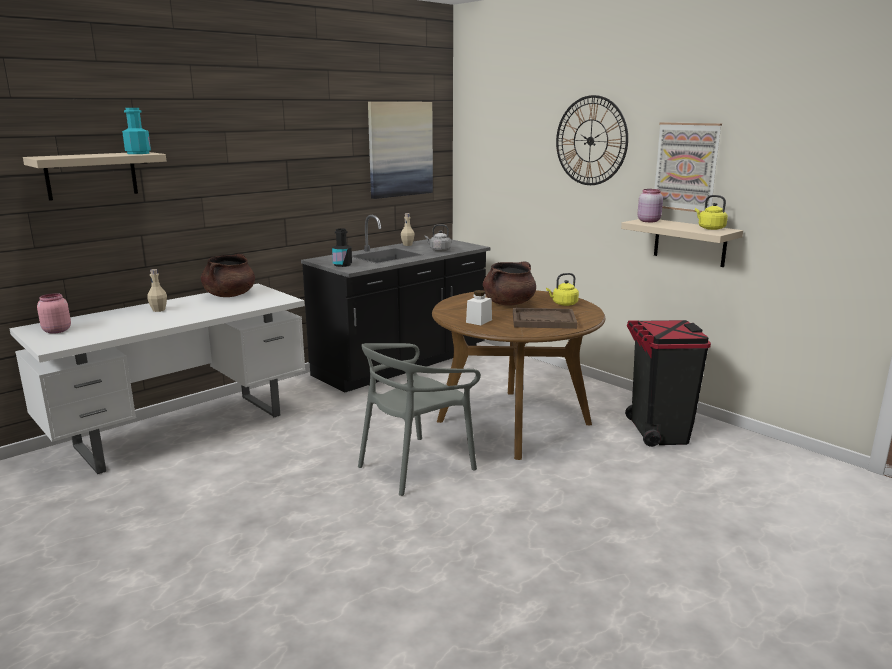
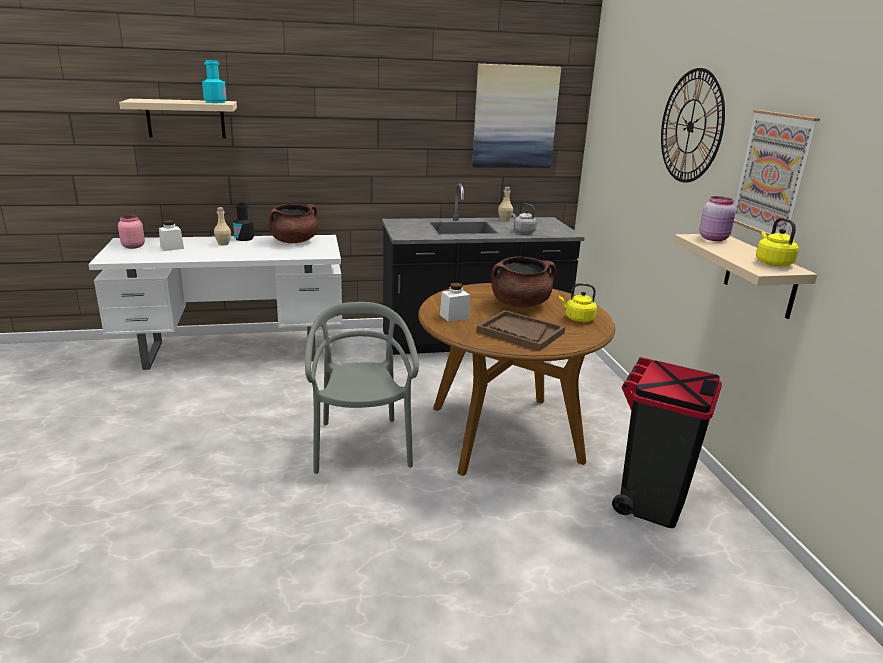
camera: 30 degrees right, 5 degrees up
black bottle [332,228,352,267] -> black bottle moved to [233,203,254,241]
grey chair [358,343,481,496] -> grey chair turned 90 degrees clockwise [305,302,419,474]
none -> white jar [159,220,184,251]

